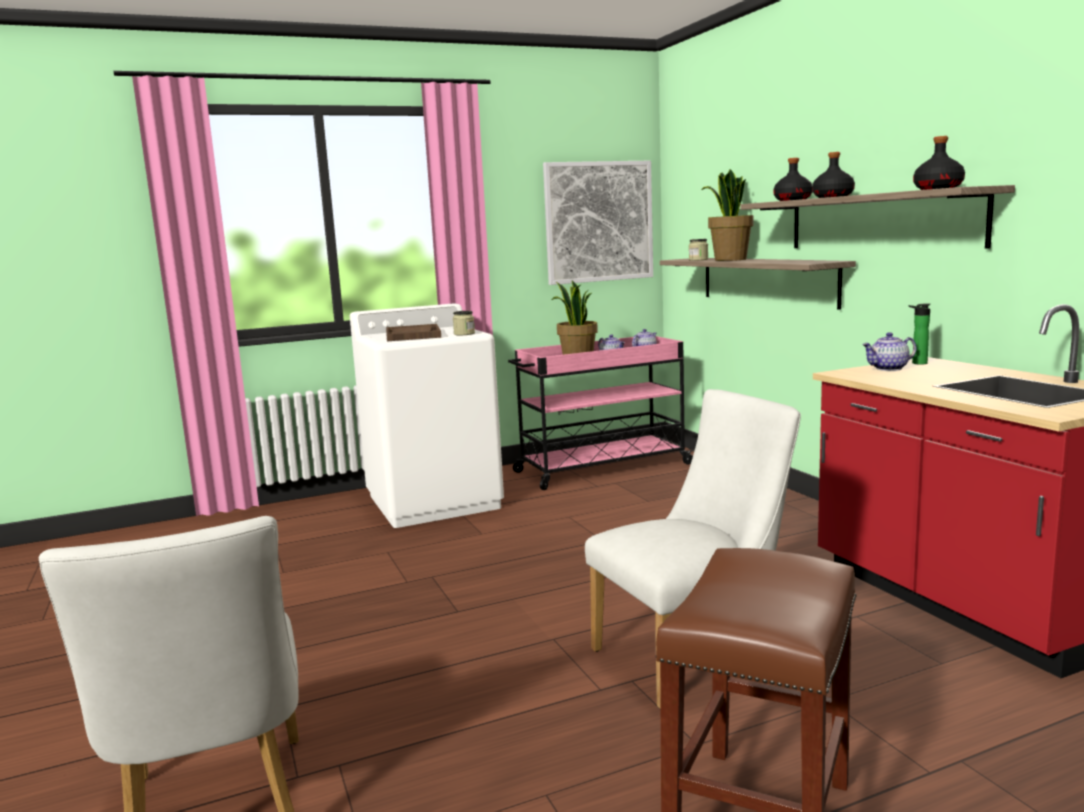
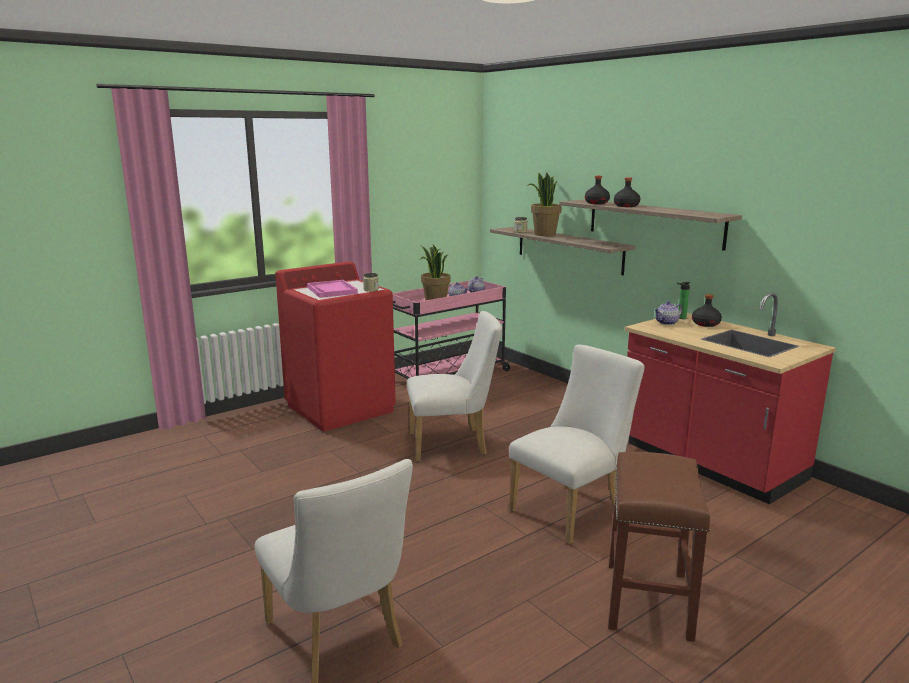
camera: 15 degrees left, 5 degrees up
white washing machine [350,303,504,528] -> red washing machine [275,261,396,431]
brown tray [386,324,441,341] -> pink tray [307,280,358,298]
picture [543,161,653,285] -> none
black bottle [913,136,965,190] -> black bottle moved to [692,294,722,327]
none -> white chair [407,311,502,462]

